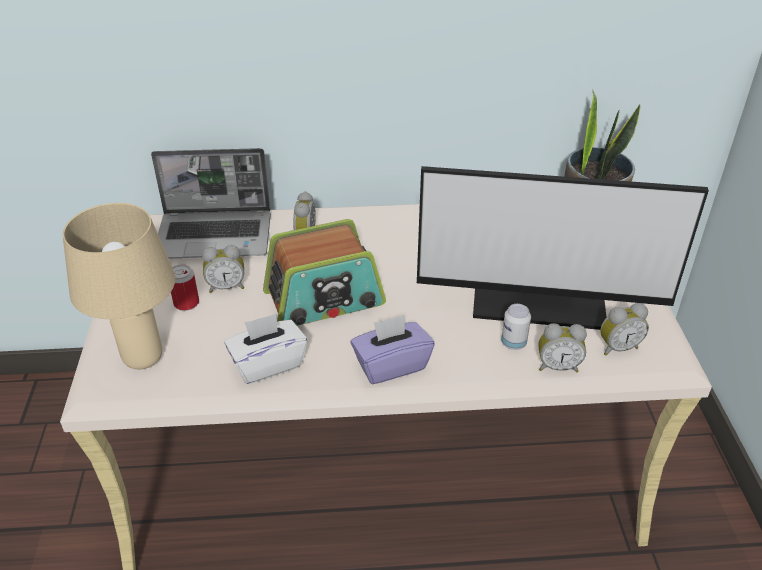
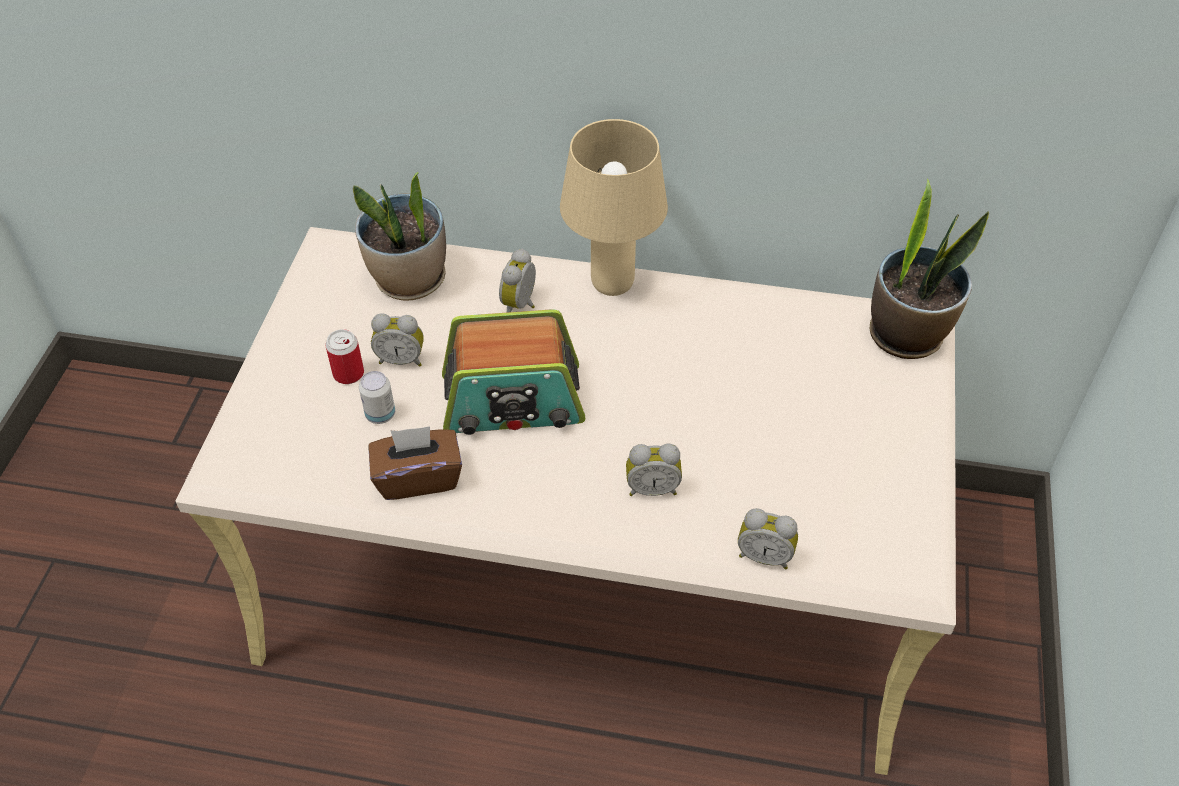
camera: 15 degrees right, 10 degrees up
beige table lamp [63,203,175,369] -> beige table lamp moved to [560,119,668,296]
laptop [151,148,271,259] -> potted plant [353,172,446,301]
white tissue box [224,314,307,384] -> brown tissue box [368,426,462,500]
purple tissue box [350,315,434,384] -> none
monitor [417,166,709,330] -> none
can [501,304,531,350] -> can moved to [359,371,395,424]
alarm clock [600,303,649,356] -> alarm clock moved to [626,444,682,496]

